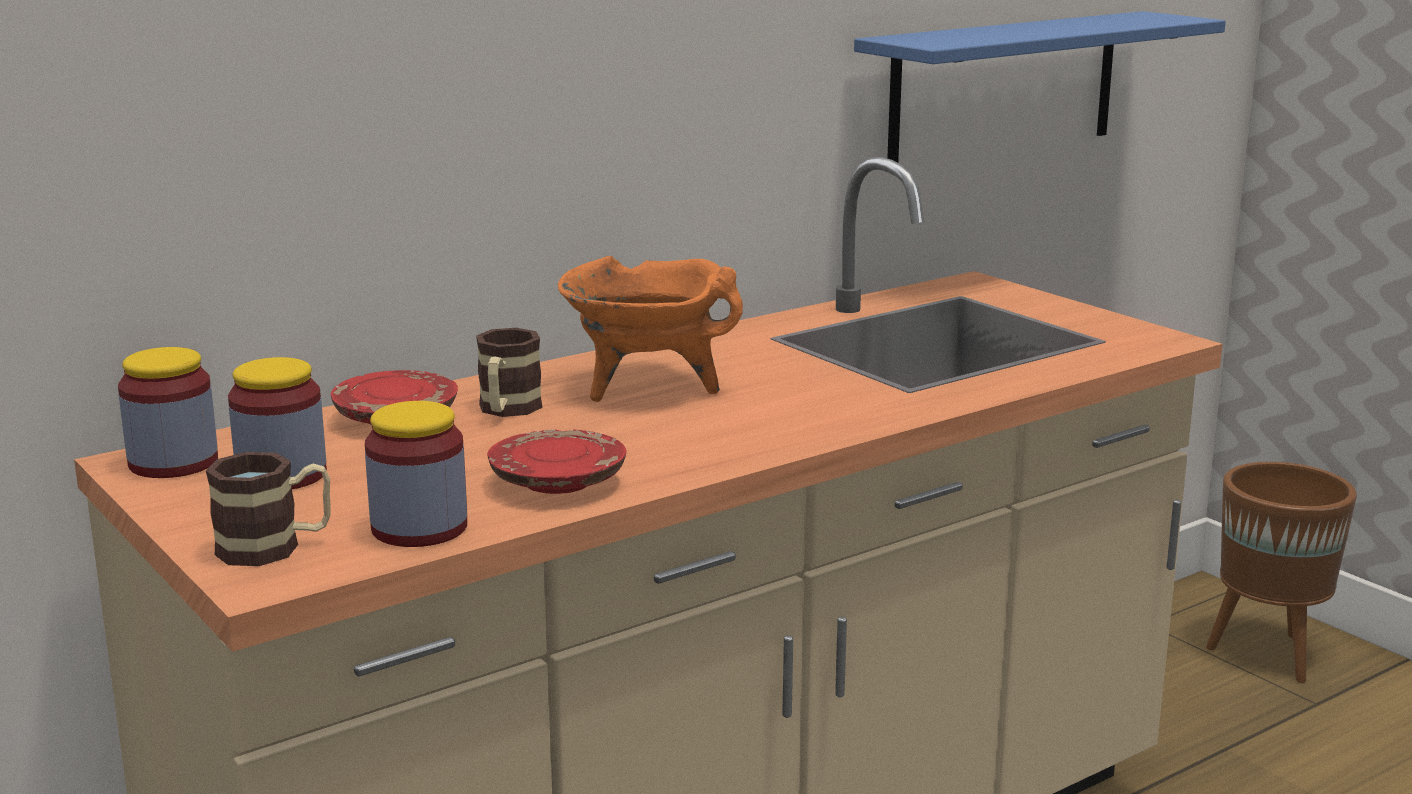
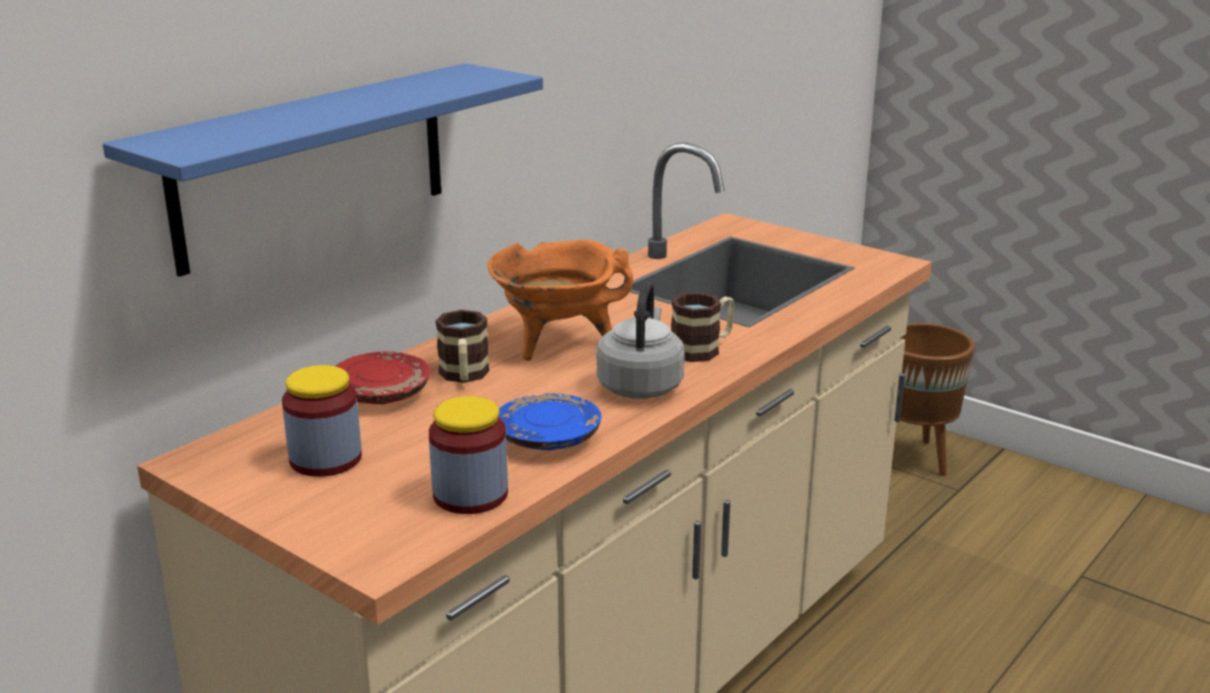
camera: 15 degrees left, 5 degrees up
jar [118,347,218,478] -> none
mug [206,452,331,566] -> mug moved to [671,292,735,362]
red plate [487,429,626,494] -> blue plate [499,394,602,450]
blue shelf [854,11,1226,163] -> blue shelf moved to [103,63,543,277]
none -> grey kettle [597,282,685,399]

